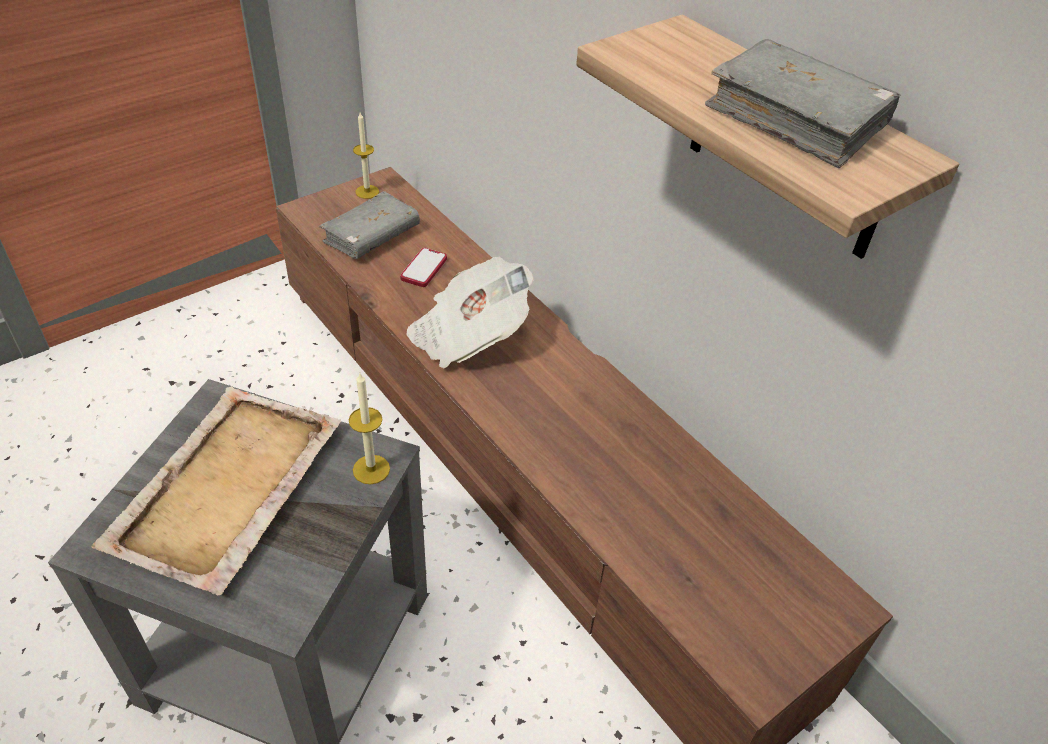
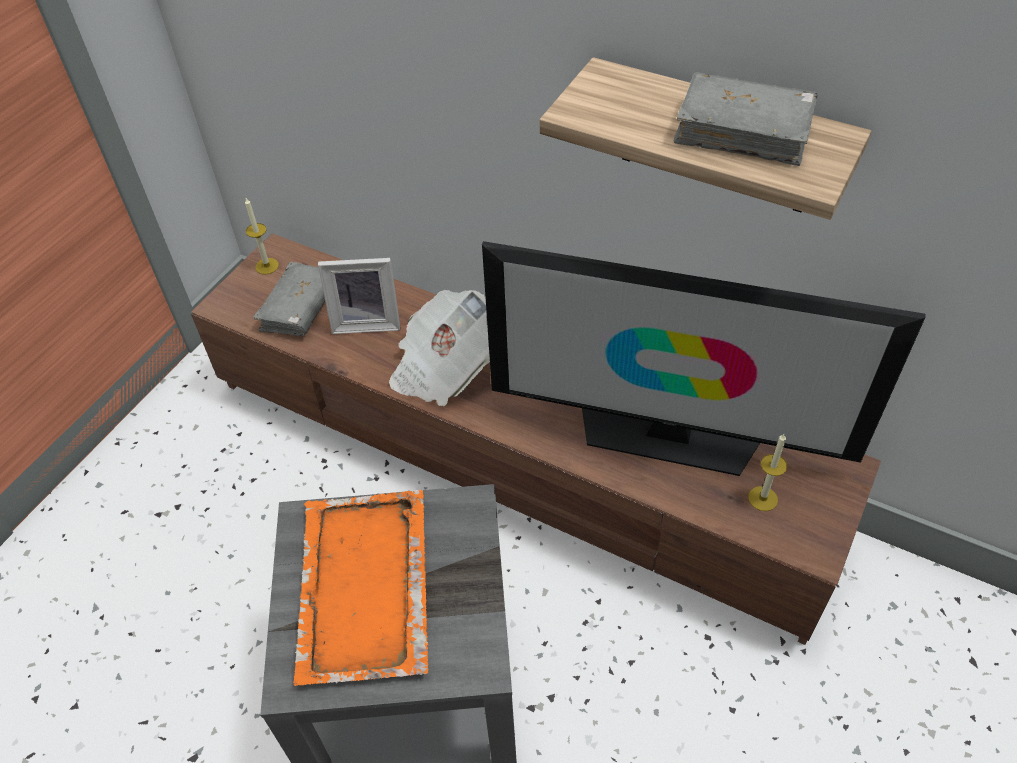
camera: 20 degrees left, 5 degrees up
beige tray [92,387,341,595] -> orange tray [293,490,429,686]
candle [349,373,390,485] -> candle moved to [748,433,787,511]
phone [400,248,447,287] -> picture frame [318,258,400,334]
none -> television [482,241,925,476]

